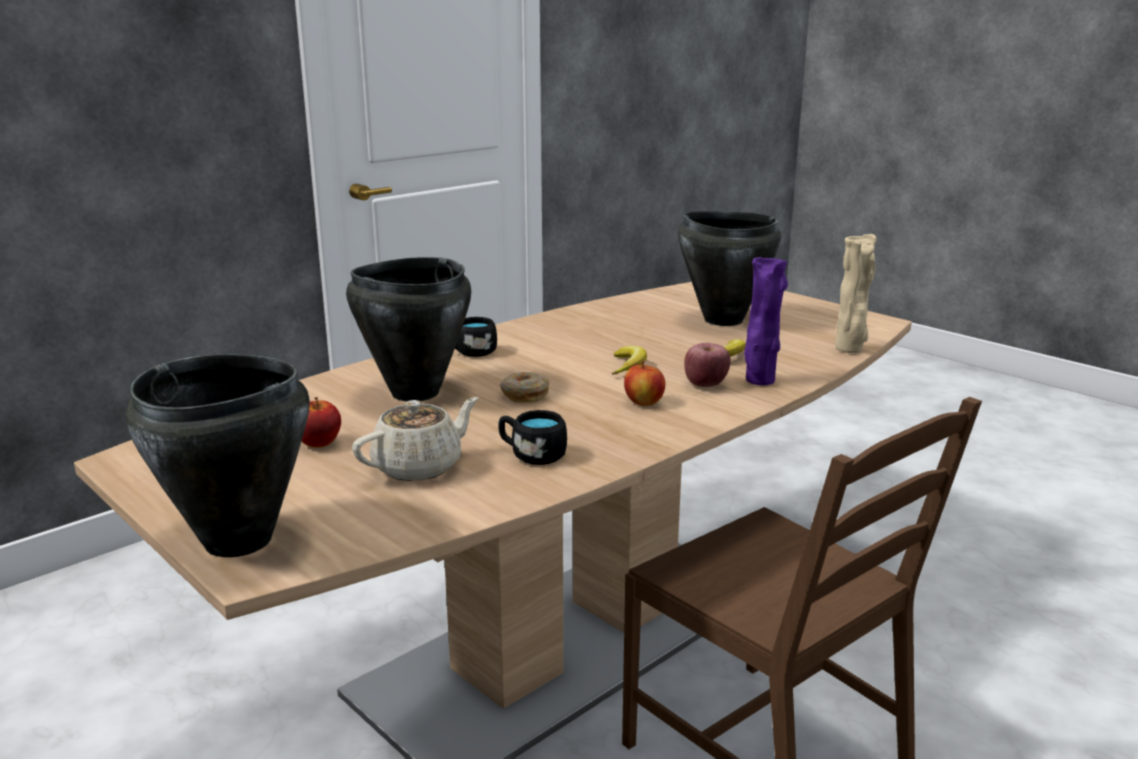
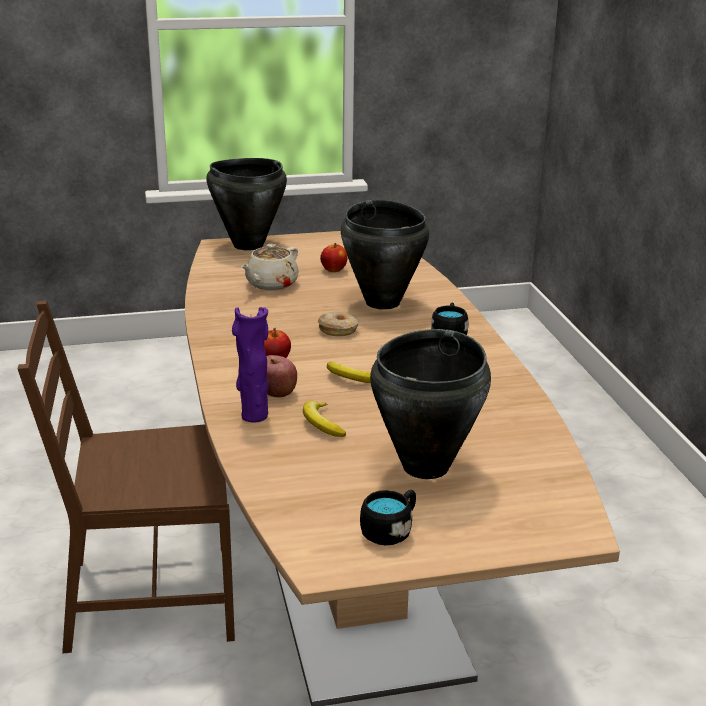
camera: 120 degrees right, 5 degrees up
beige teapot [352,397,479,481] -> beige teapot turned 45 degrees clockwise [241,244,299,291]
black mug [498,410,567,465] -> black mug moved to [360,490,416,545]
beige vase [835,234,877,353] -> none

